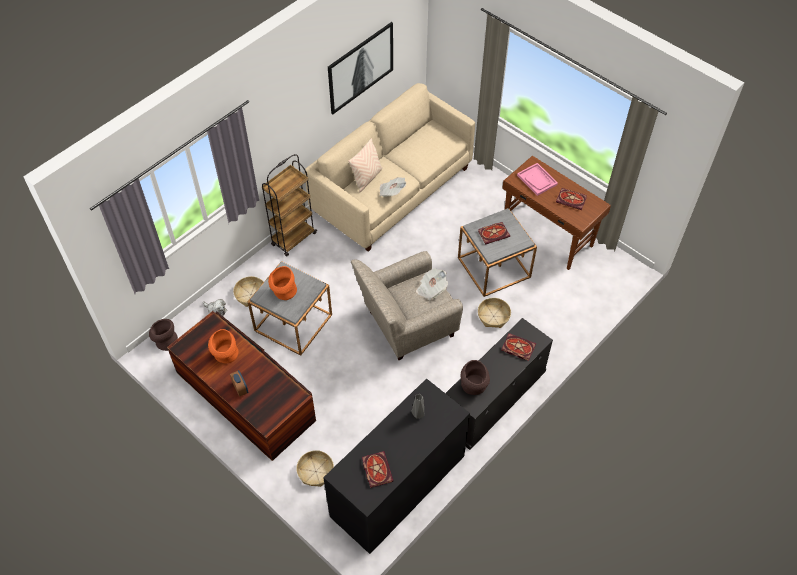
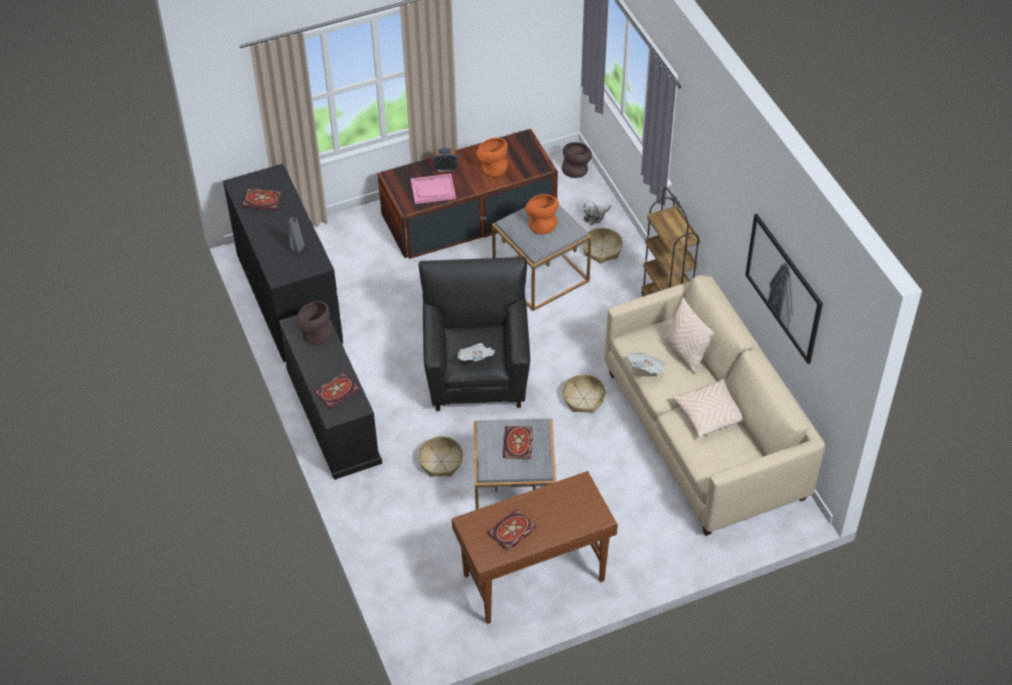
camera: 115 degrees right, 5 degrees down
basket [297,450,334,487] -> basket moved to [562,374,606,413]
beige armchair [351,251,463,360] -> black armchair [419,257,530,411]
pink tray [517,163,558,196] -> pink tray moved to [411,174,456,204]
none -> beige pillow [672,379,742,438]

